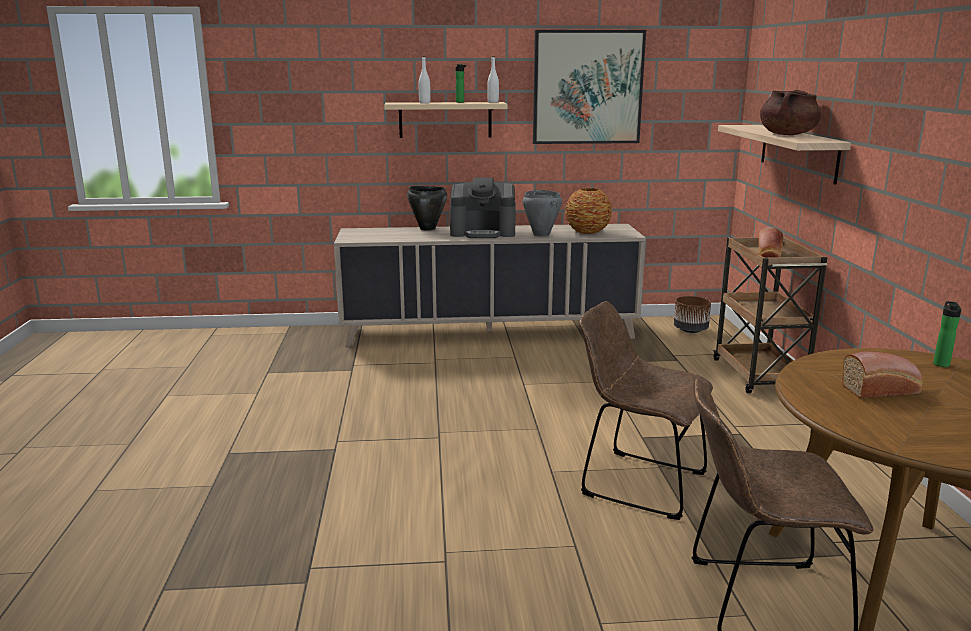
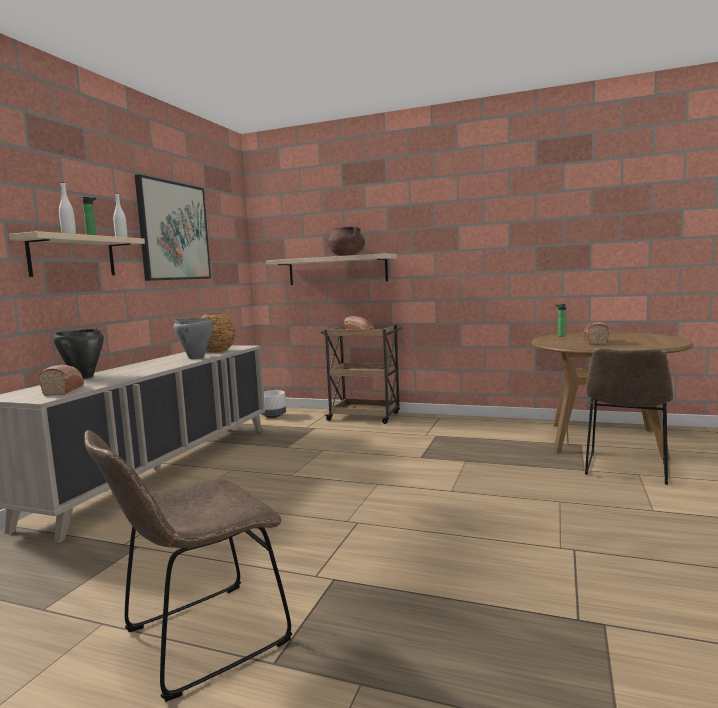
camera: 65 degrees left, 10 degrees down
coffee machine [450,177,516,238] -> none
brown chair [579,301,713,520] -> brown chair moved to [84,430,292,702]
brown planter [674,296,711,333] -> white planter [260,390,286,418]
none -> bread [38,365,84,396]

